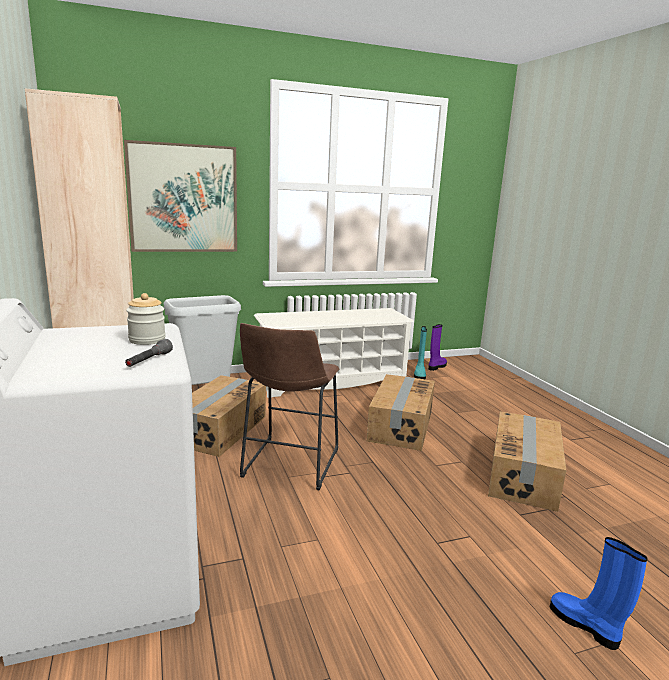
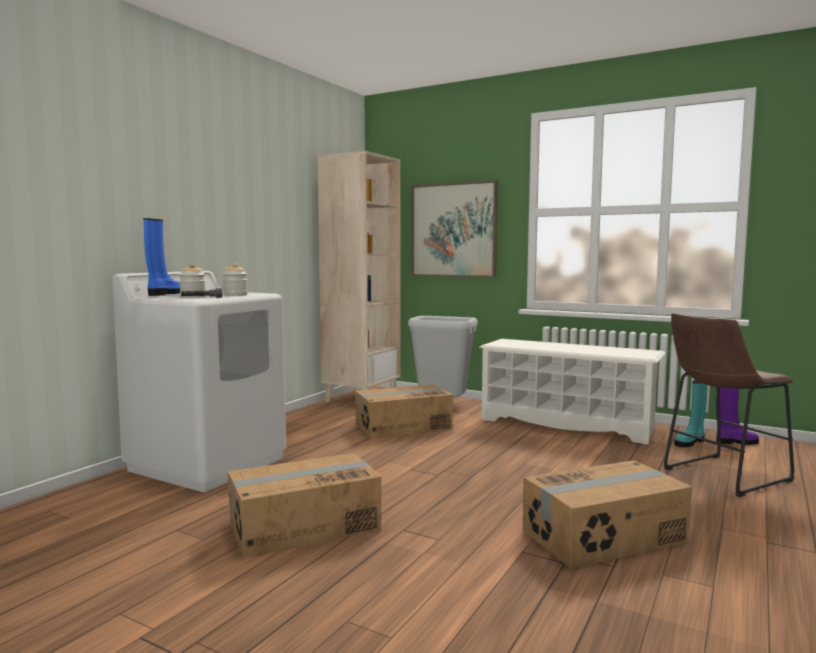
camera: 50 degrees right, 10 degrees down
brown stool [240,323,339,490] -> brown stool moved to [664,313,794,497]
cardboard box [367,374,435,451] -> cardboard box moved to [228,453,382,558]
blue boot [550,537,648,650] -> blue boot moved to [144,218,180,296]
none -> jar [179,263,205,298]

